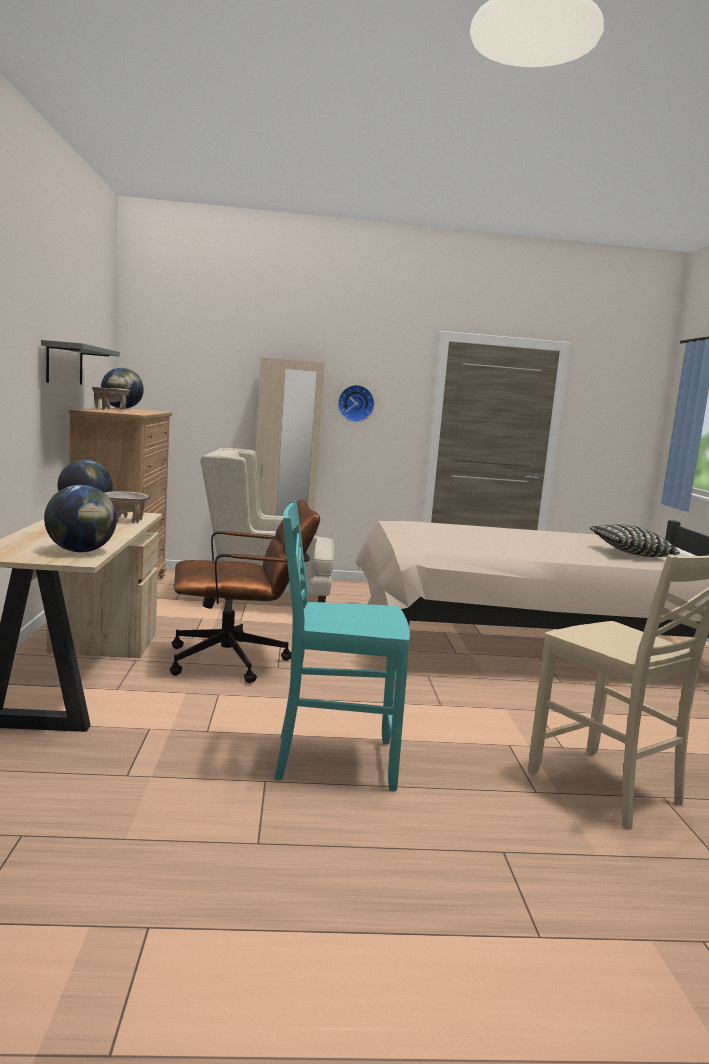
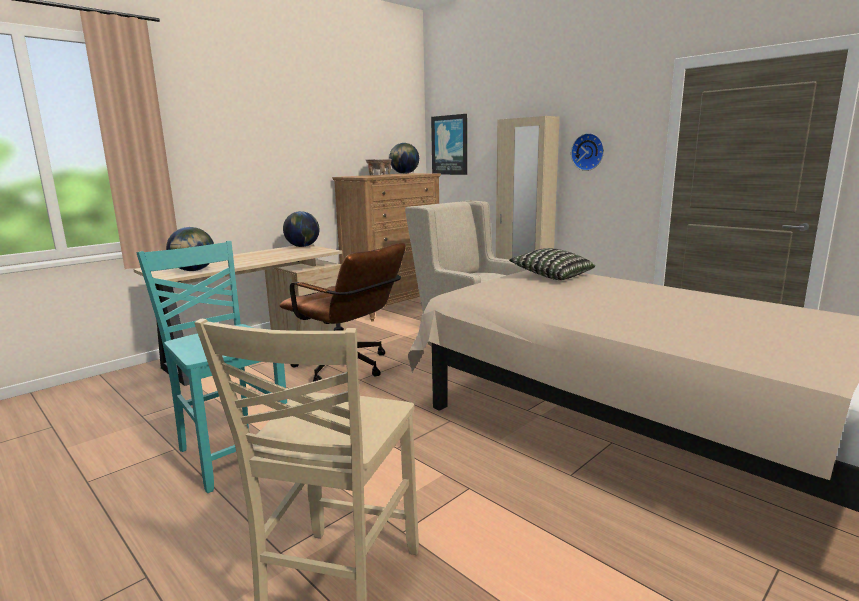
camera: 50 degrees right, 5 degrees up
grey shelf [41,340,120,384] -> none
beige bowl [105,492,148,524] -> none
pillow [589,524,680,557] -> pillow moved to [509,248,595,280]
none -> picture [431,114,467,175]

